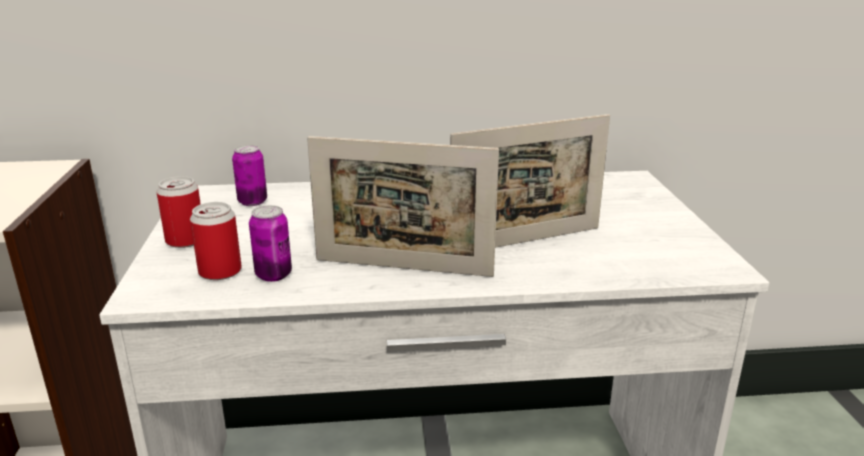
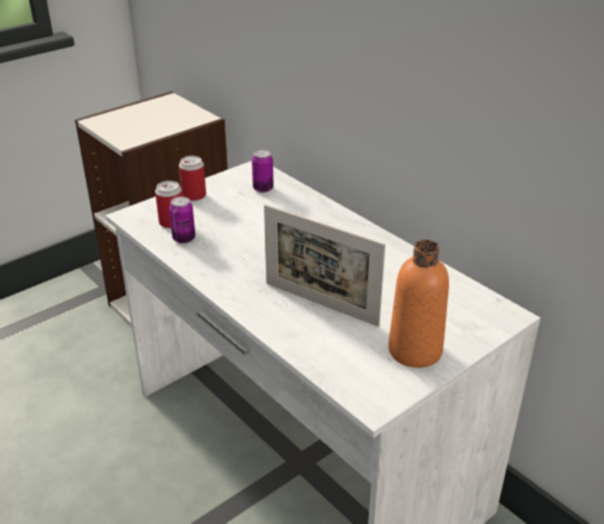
camera: 55 degrees right, 10 degrees up
picture frame [307,136,499,277] -> none
none -> orange bottle [388,240,449,368]

